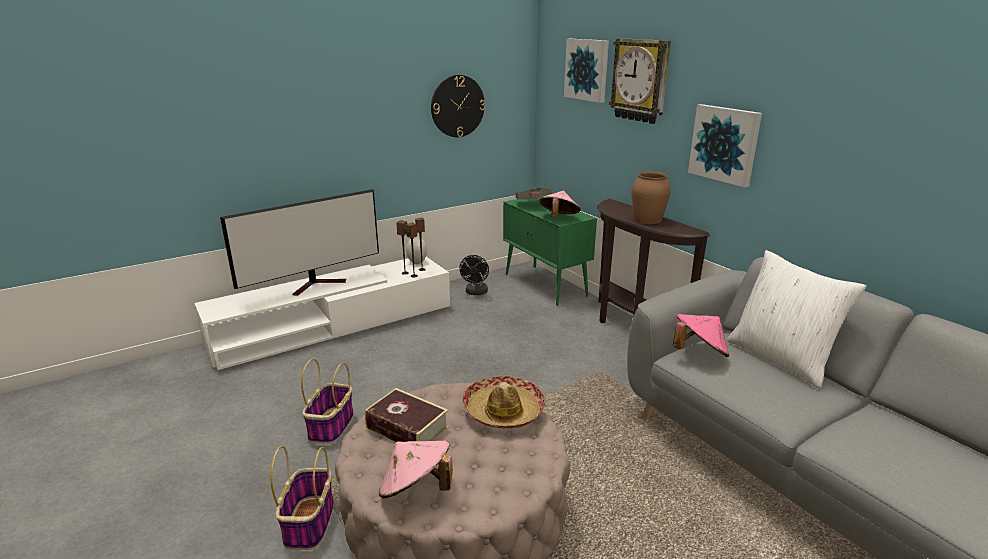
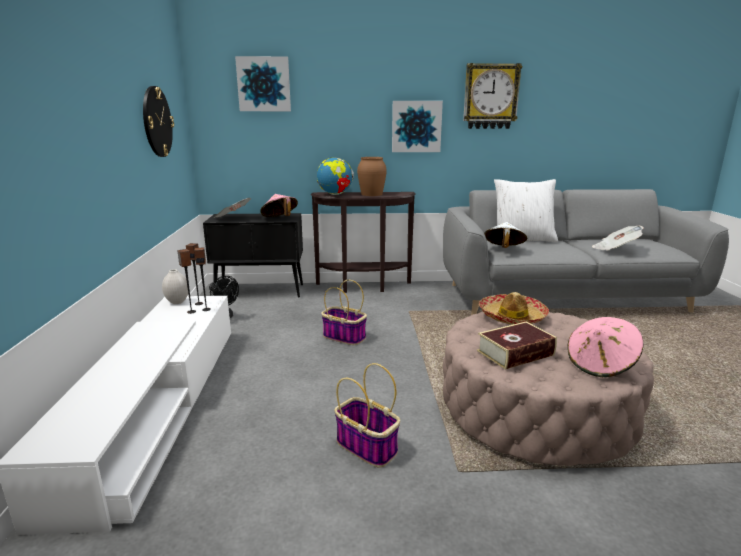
camera: 60 degrees left, 5 degrees down
television [220,189,379,296] -> none
basket [270,446,334,550] -> basket moved to [321,280,367,345]
green cabinet [503,198,597,306] -> black cabinet [203,213,303,298]
wall clock [609,38,671,124] -> wall clock moved to [463,63,522,129]
pink hat [673,314,730,357] -> white hat [484,222,527,248]
none -> globe [317,157,354,195]
none -> newspaper [592,226,644,251]

